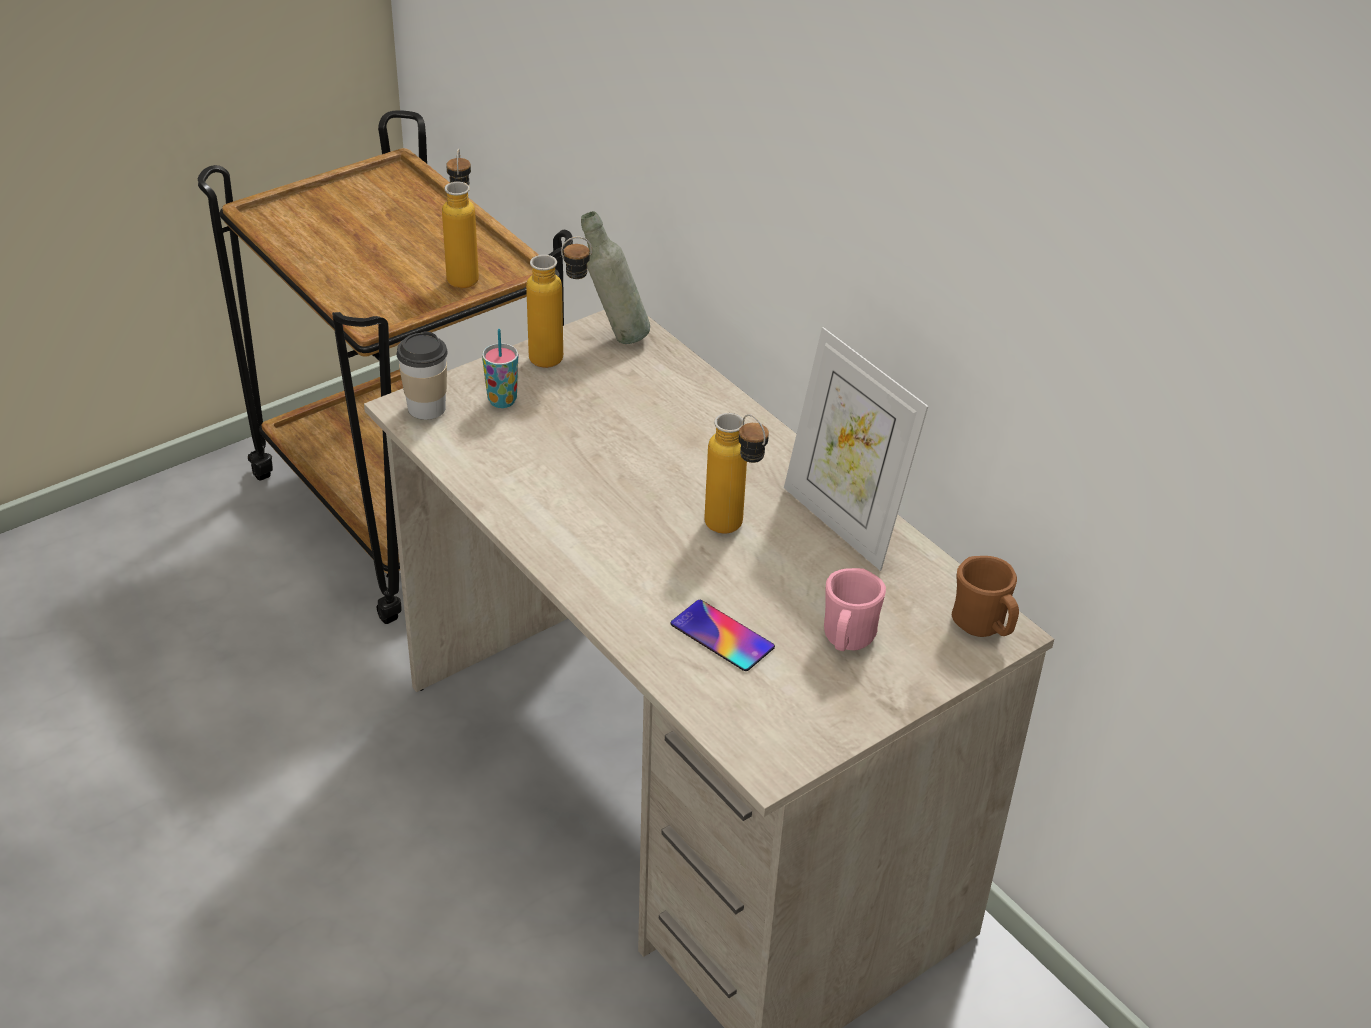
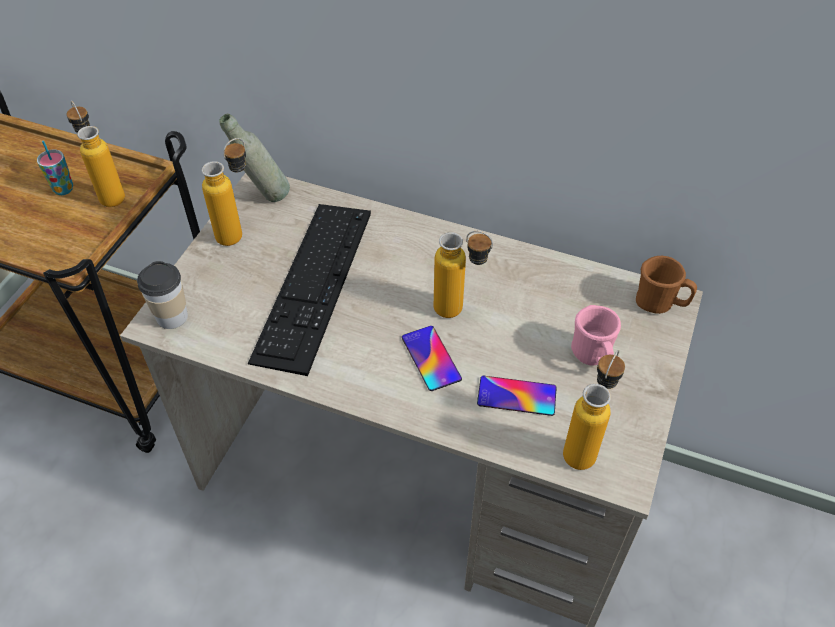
camera: 30 degrees left, 10 degrees up
cup [482,329,518,408] -> cup moved to [37,141,73,195]
picture frame [784,327,928,571] -> none
none -> keyboard [248,204,371,376]
none -> phone [402,326,462,391]
none -> bottle [563,350,625,470]

